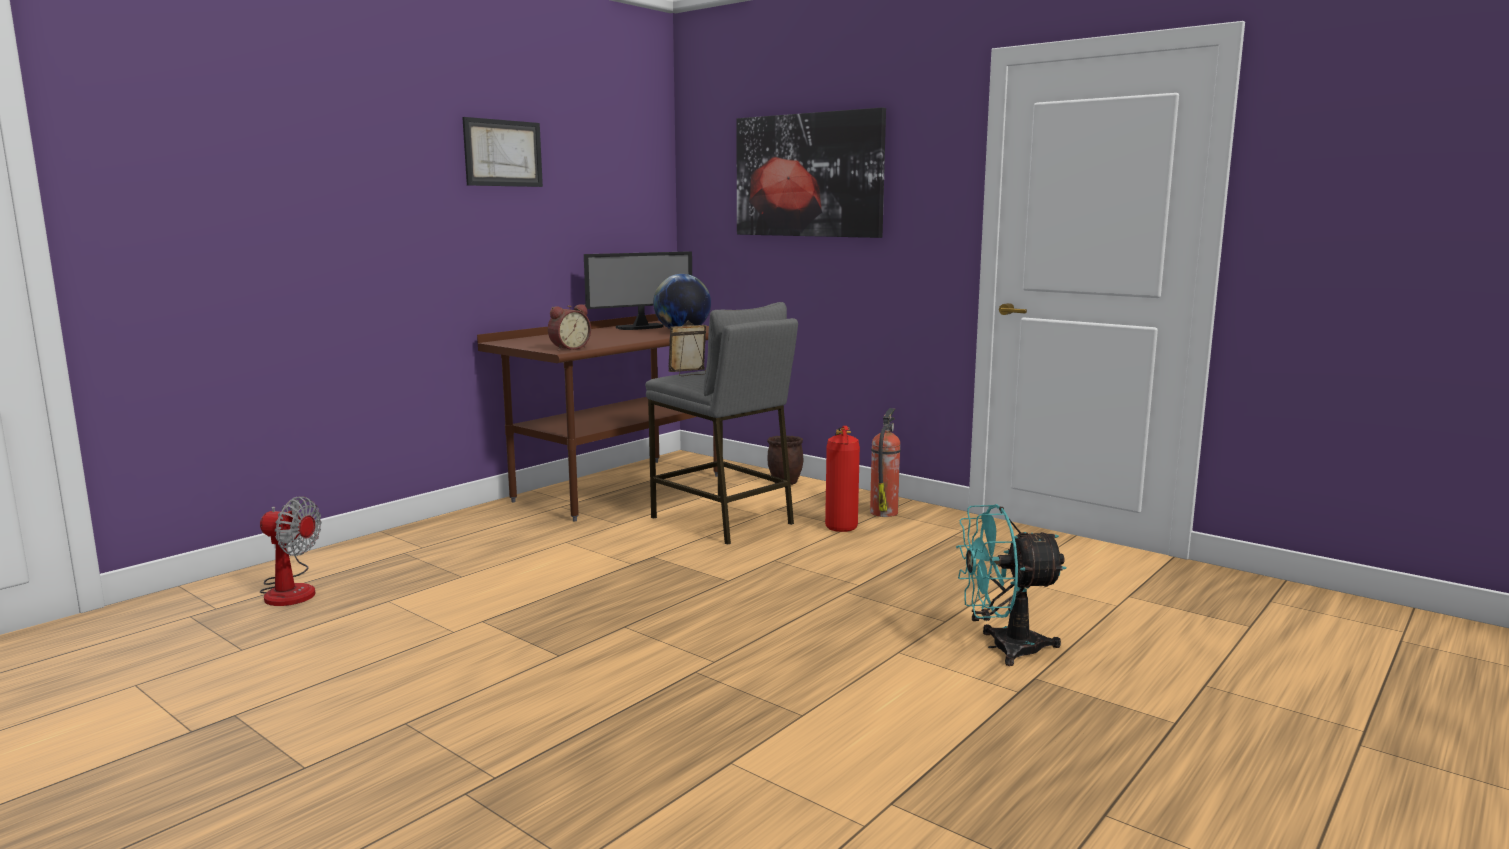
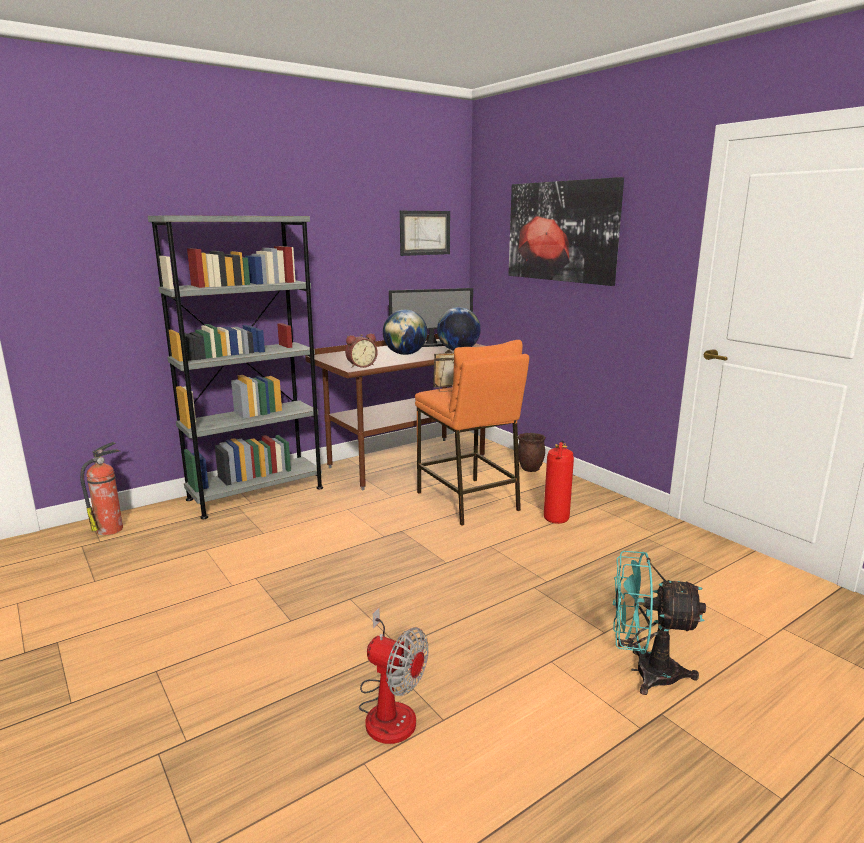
camera: 15 degrees right, 5 degrees up
fan [260,496,322,606] -> fan moved to [359,608,428,744]
picture [462,117,543,187] -> picture moved to [400,211,450,256]
grey stool [645,302,798,545] -> orange stool [415,340,529,526]
fire extinguisher [870,408,901,517] -> fire extinguisher moved to [80,442,123,535]
none -> grey bookcase [148,215,323,519]
none -> globe [383,310,427,355]

